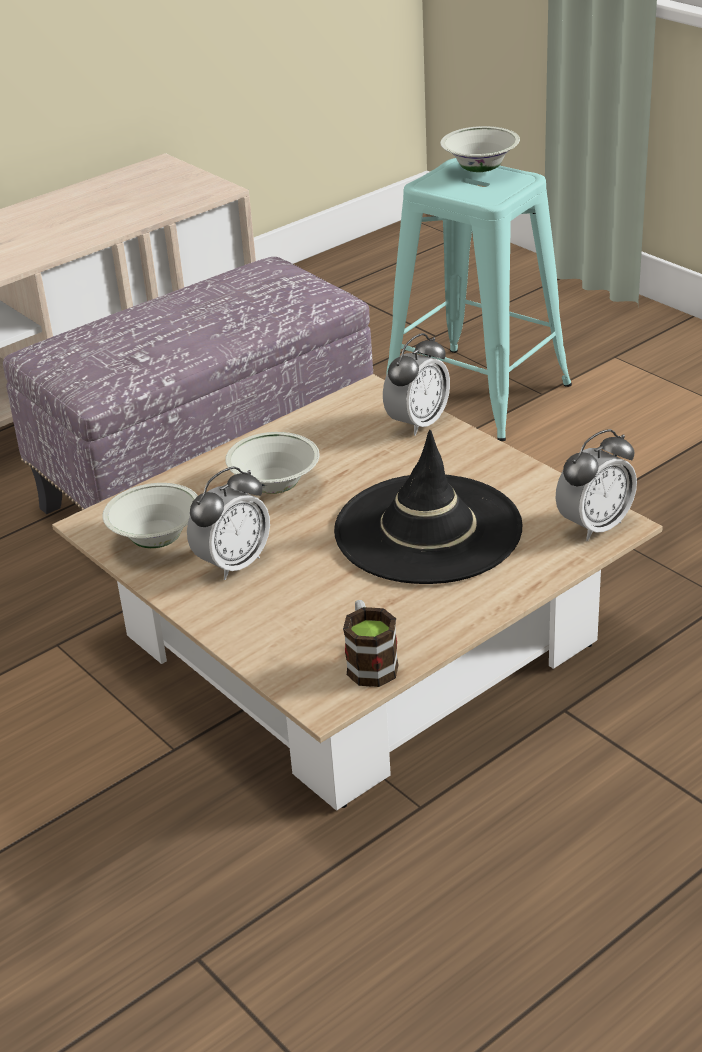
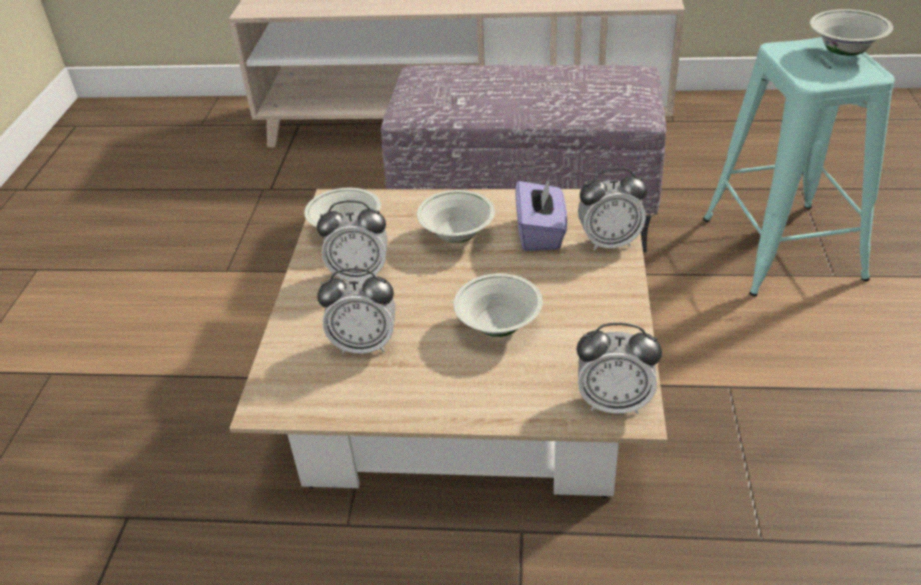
camera: 45 degrees right, 5 degrees up
black hat [334,430,522,584] -> white bowl [453,273,543,337]
mug [343,600,399,687] -> none
none -> alarm clock [317,268,395,354]
none -> purple tissue box [515,178,567,251]

